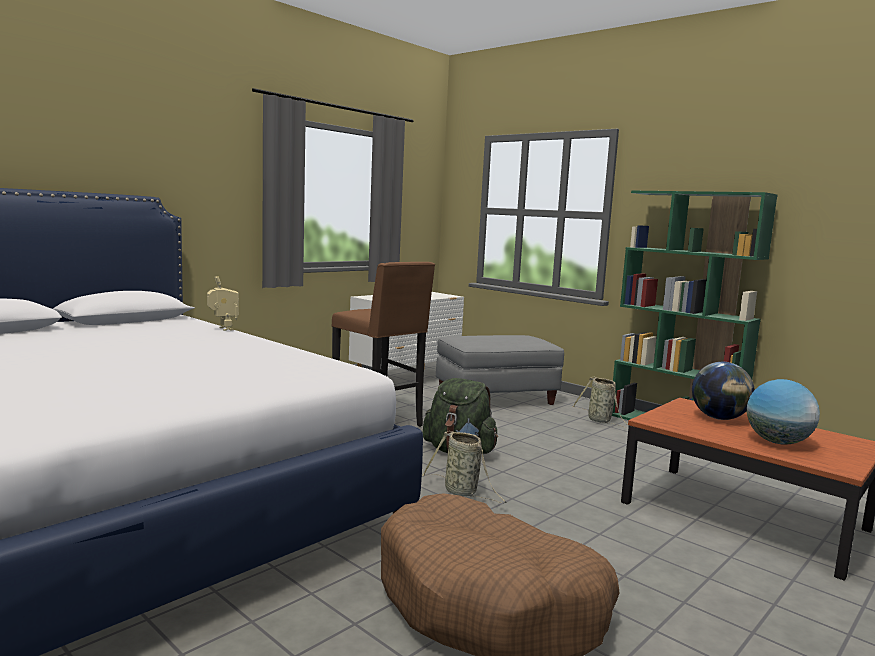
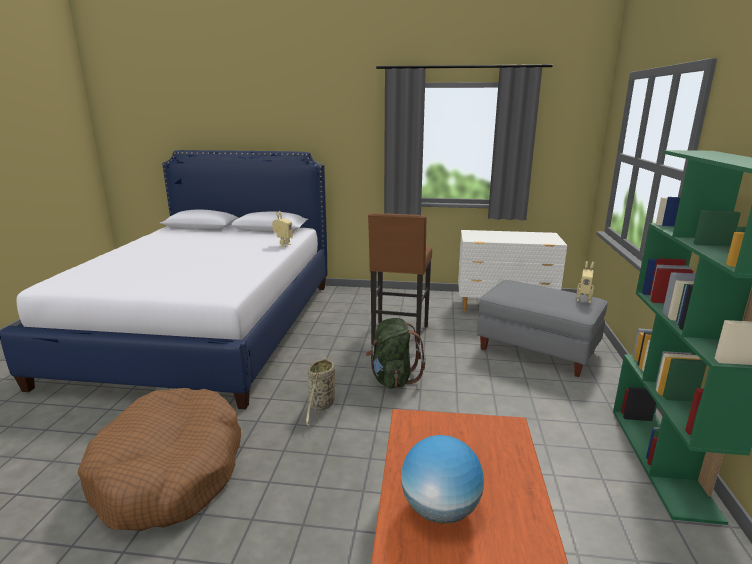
camera: 55 degrees right, 10 degrees up
basket [572,377,629,428] -> none
globe [692,362,755,420] -> none
none -> toy robot [577,261,594,303]

